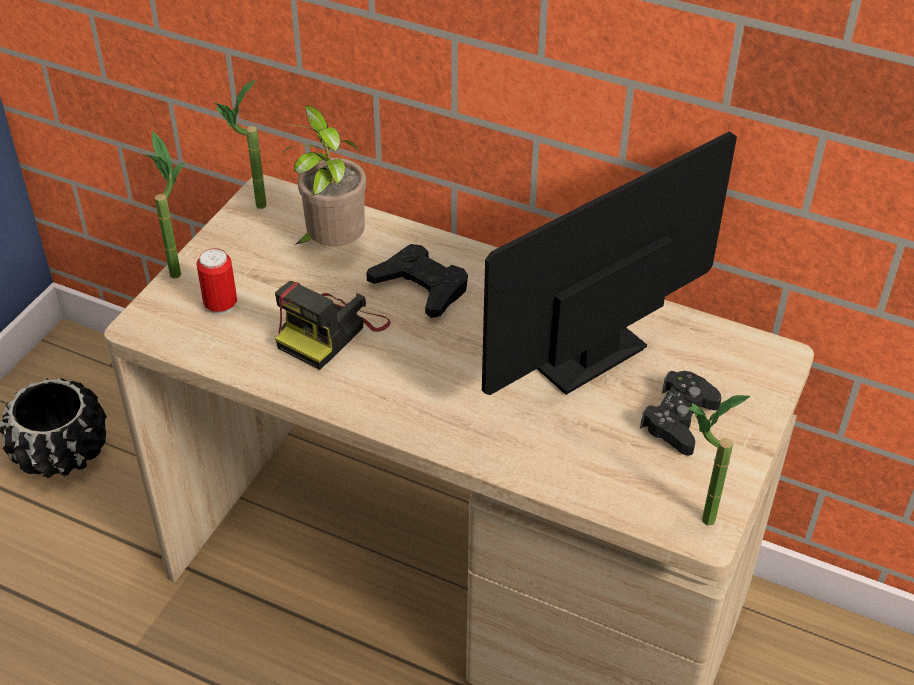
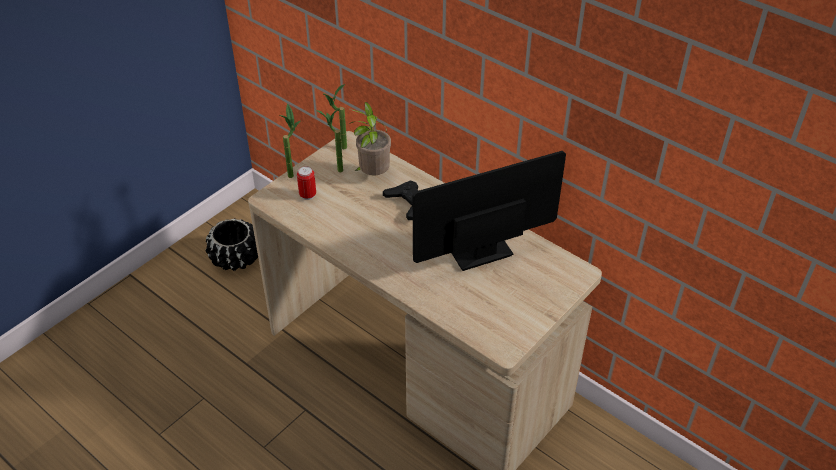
camera: 15 degrees right, 0 degrees up
camera [275,281,391,370] -> none
black game controller [640,371,721,456] -> none
potted plant [688,395,751,525] -> potted plant moved to [316,108,343,172]

